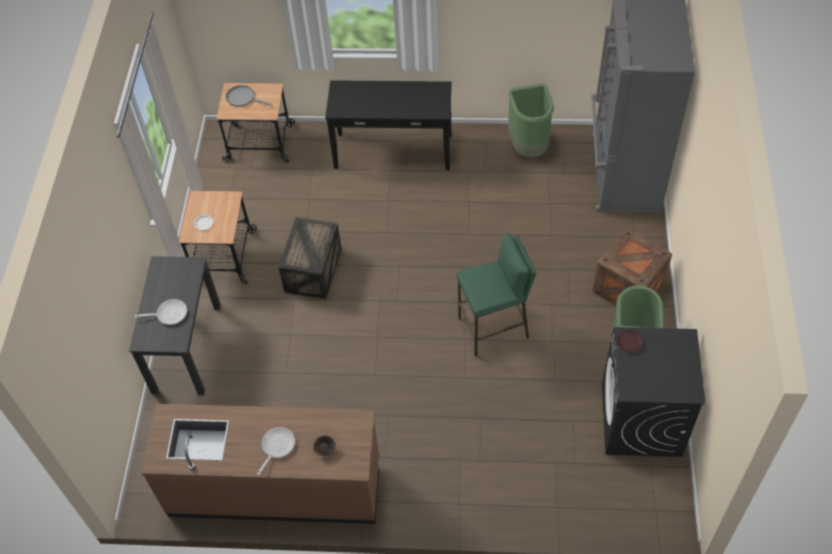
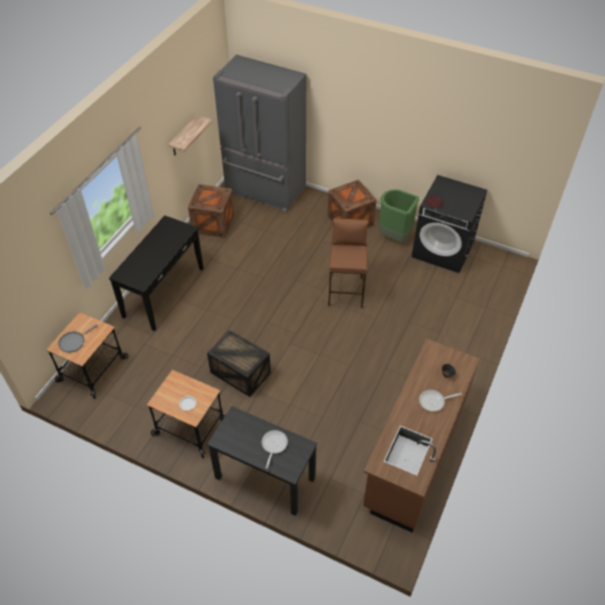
camera: 70 degrees left, 5 degrees down
frying pan [257,427,295,475] -> frying pan turned 60 degrees counterclockwise [419,390,462,412]
green stool [456,233,537,357] -> brown stool [328,218,369,308]
green trash can [508,84,554,158] -> crate [188,184,234,237]
none -> shelf [168,115,212,155]

